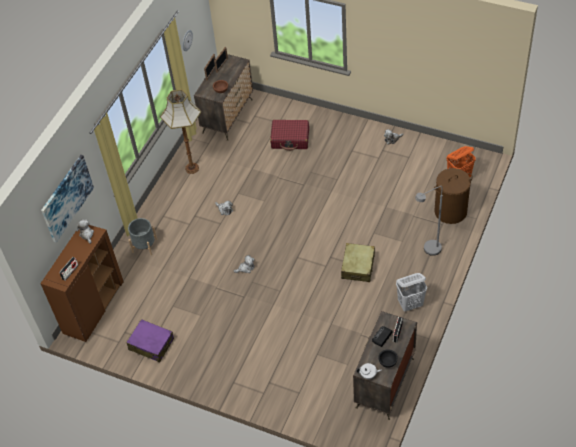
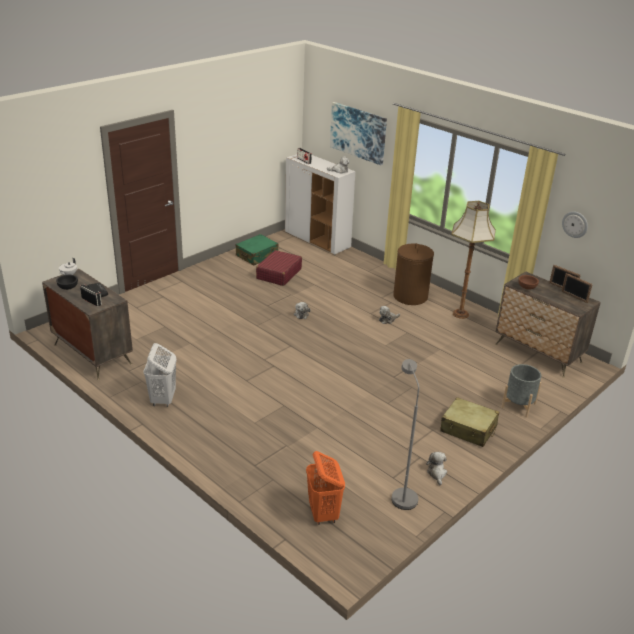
camera: 105 degrees right, 20 degrees down
brown cabinet [40,225,124,342] -> white cabinet [285,154,355,255]
purple suitcase [126,319,174,362] -> green suitcase [236,234,278,266]
grey planter [128,218,158,255] -> grey planter moved to [501,364,541,417]
red suitcase [270,120,309,151] -> red suitcase moved to [256,250,302,286]
beige suitcase [341,243,375,282] -> beige suitcase moved to [440,397,499,447]
grey floor lamp [415,186,443,256] -> grey floor lamp moved to [392,359,419,510]
brown laundry basket [434,168,473,224] -> brown laundry basket moved to [393,243,434,305]

